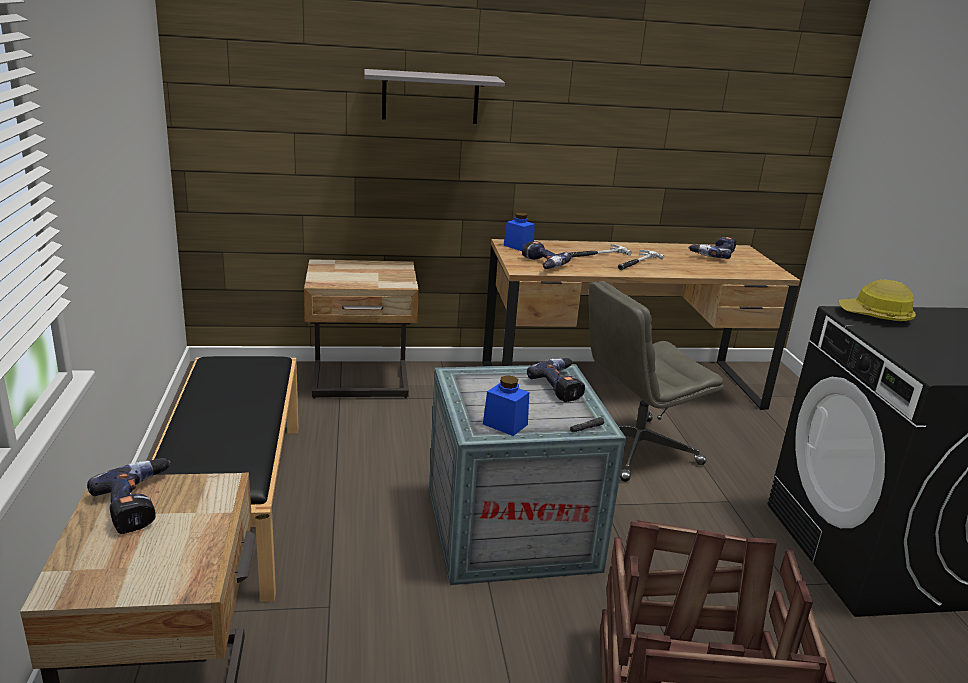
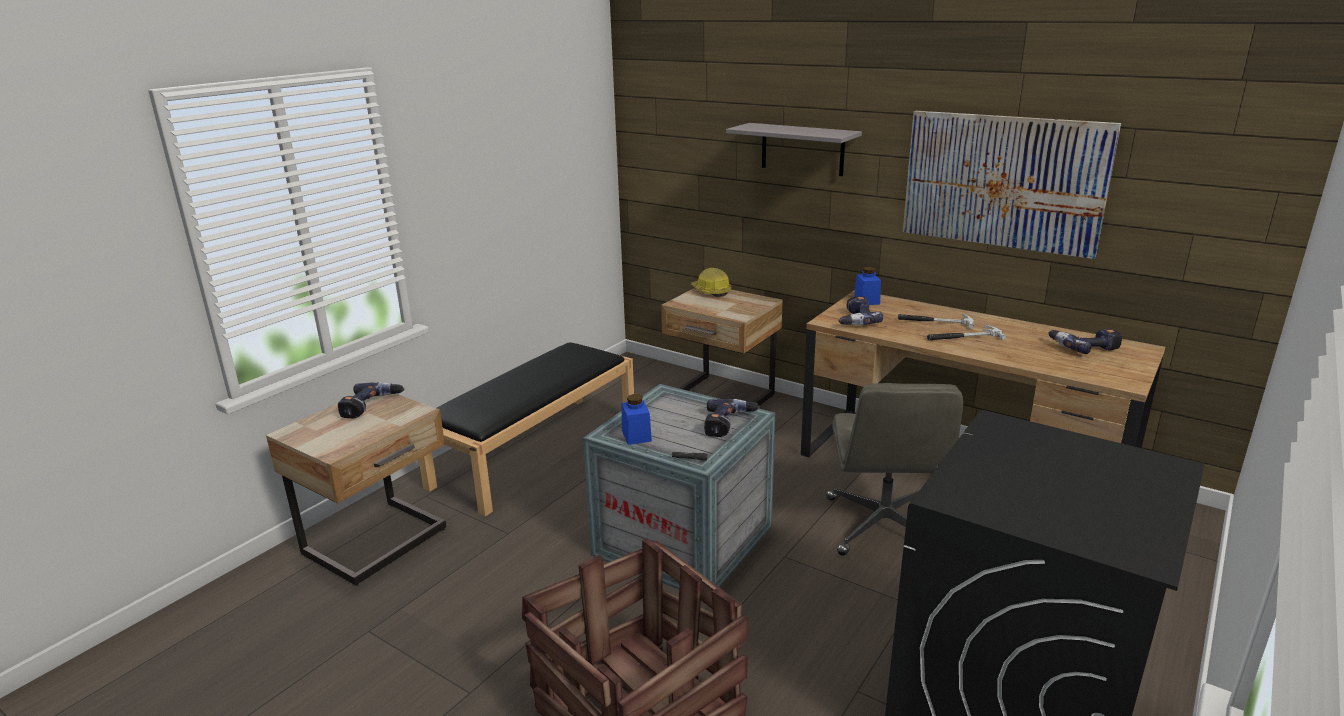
camera: 45 degrees right, 0 degrees up
grey office chair [589,281,723,482] -> grey office chair turned 105 degrees counterclockwise [827,383,963,556]
hard hat [839,280,916,323] -> hard hat moved to [691,268,732,297]
none -> picture [903,111,1121,259]

